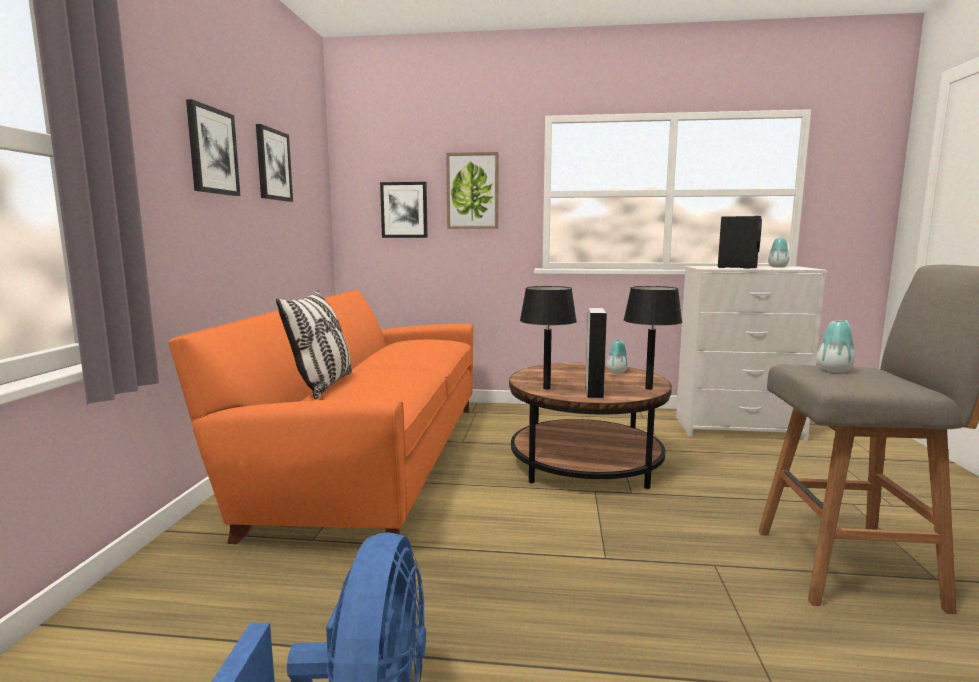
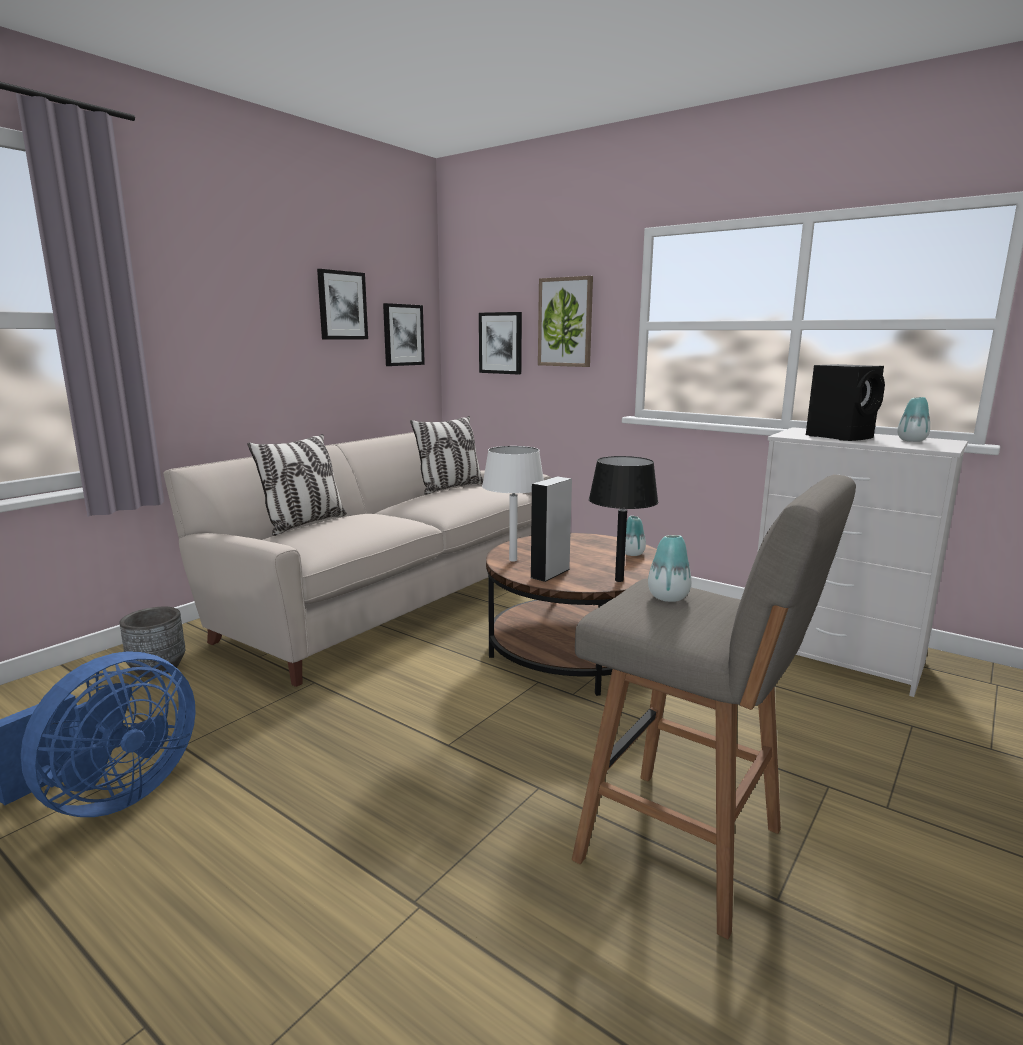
camera: 30 degrees right, 5 degrees up
orange sofa [168,290,473,544] -> beige sofa [163,432,551,687]
picture [186,99,240,196] -> picture moved to [383,303,425,366]
black table lamp [520,286,577,390] -> white table lamp [482,446,544,562]
none -> grey planter [119,607,185,677]
none -> pillow [410,416,483,495]

